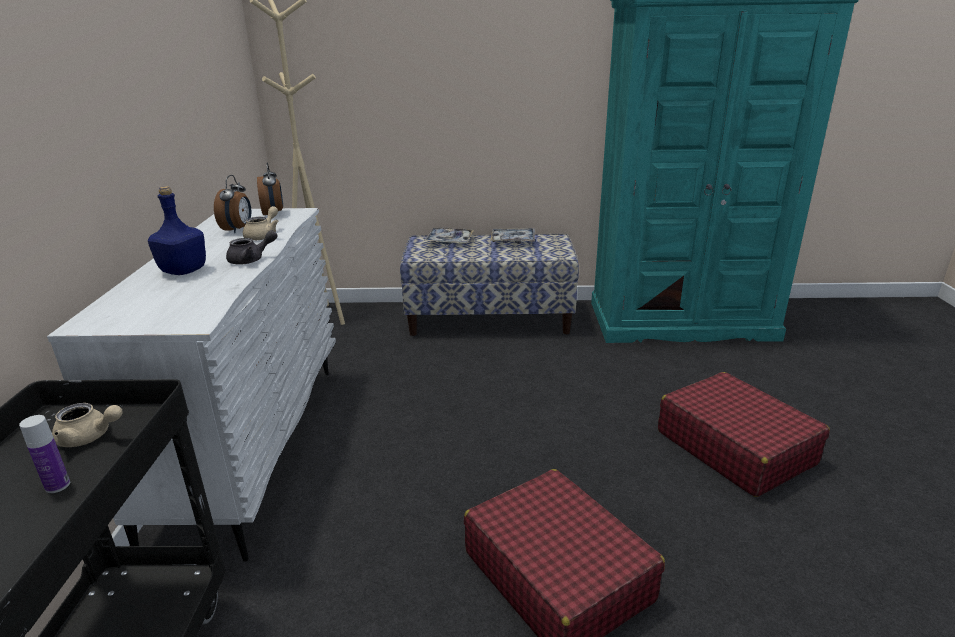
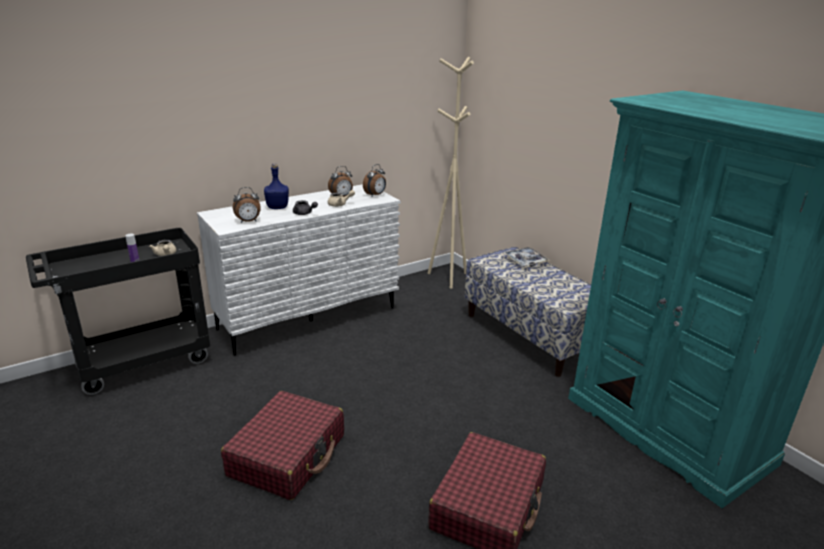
camera: 55 degrees right, 0 degrees up
tray [490,228,535,244] -> none
none -> alarm clock [233,187,261,223]

